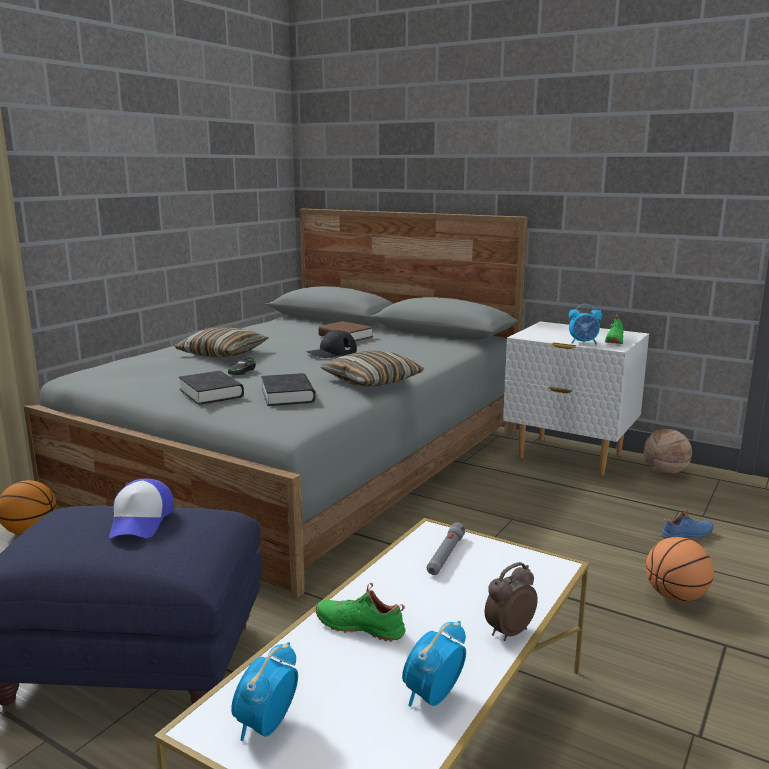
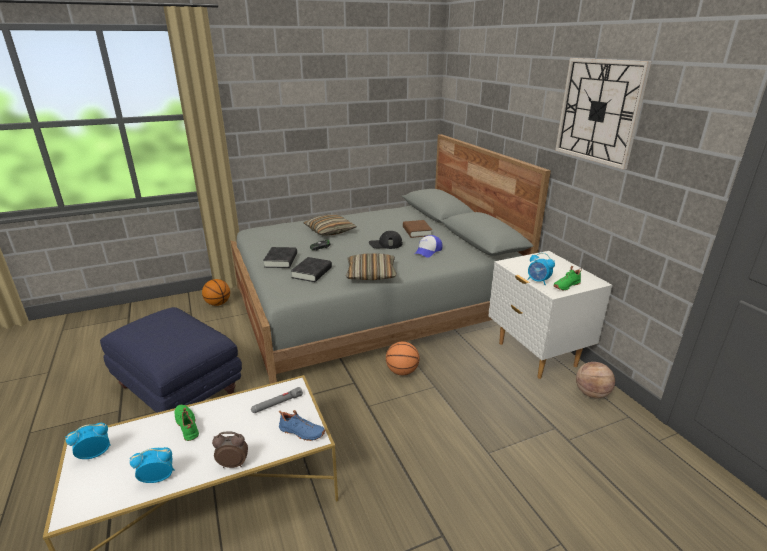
camera: 35 degrees right, 10 degrees up
cap [109,478,174,538] -> cap moved to [415,235,443,258]
basketball [646,537,714,602] -> basketball moved to [386,342,420,375]
blue shoe [661,509,714,539] -> blue shoe moved to [279,410,325,441]
none -> wall clock [555,58,652,169]

